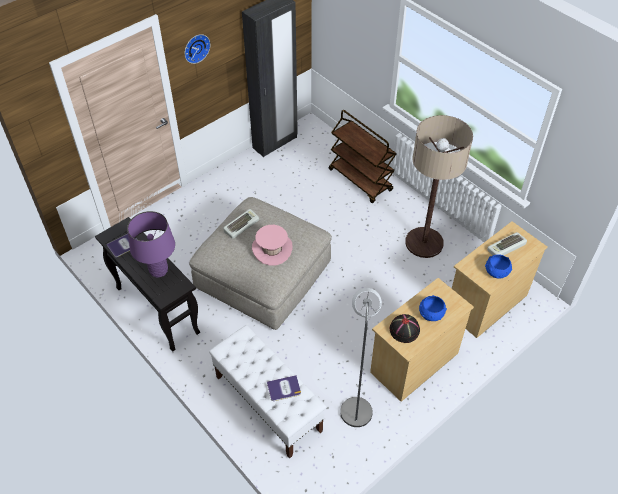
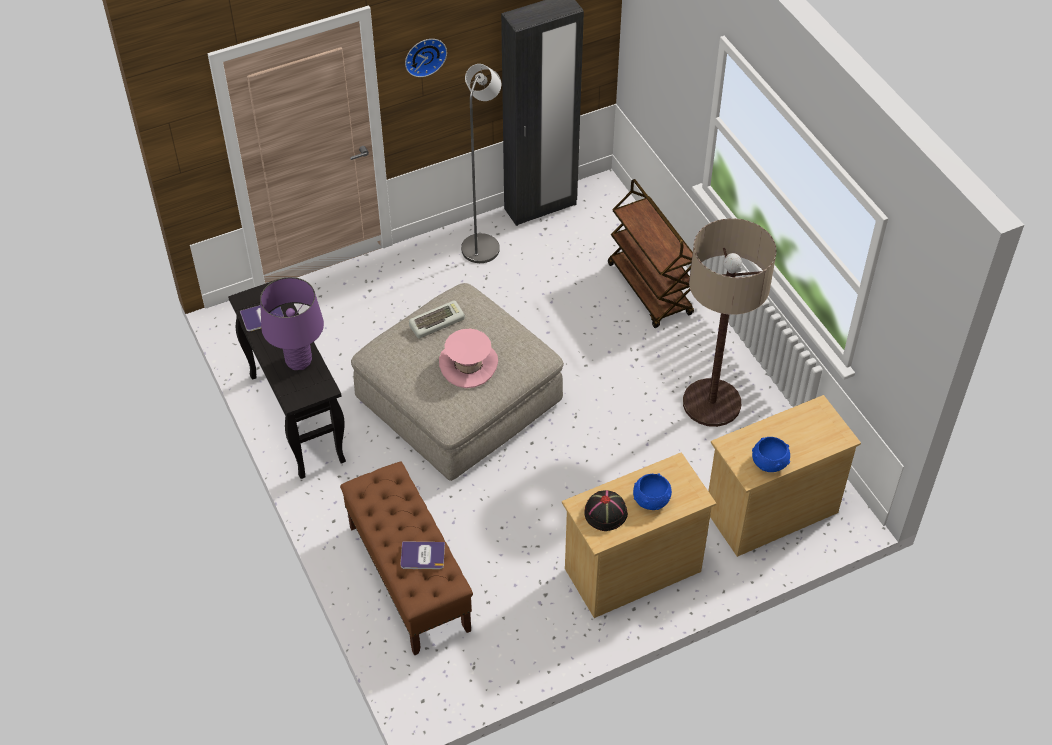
camera: 15 degrees right, 0 degrees up
white bench [209,325,326,459] -> brown bench [340,462,473,655]
grey floor lamp [340,288,382,427] -> grey floor lamp moved to [461,64,501,263]
keyboard [487,232,527,256] -> none

